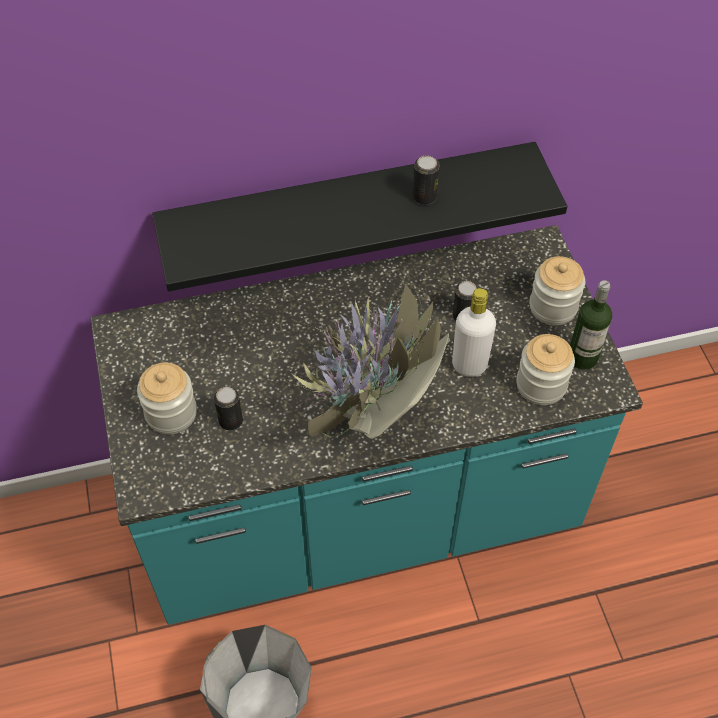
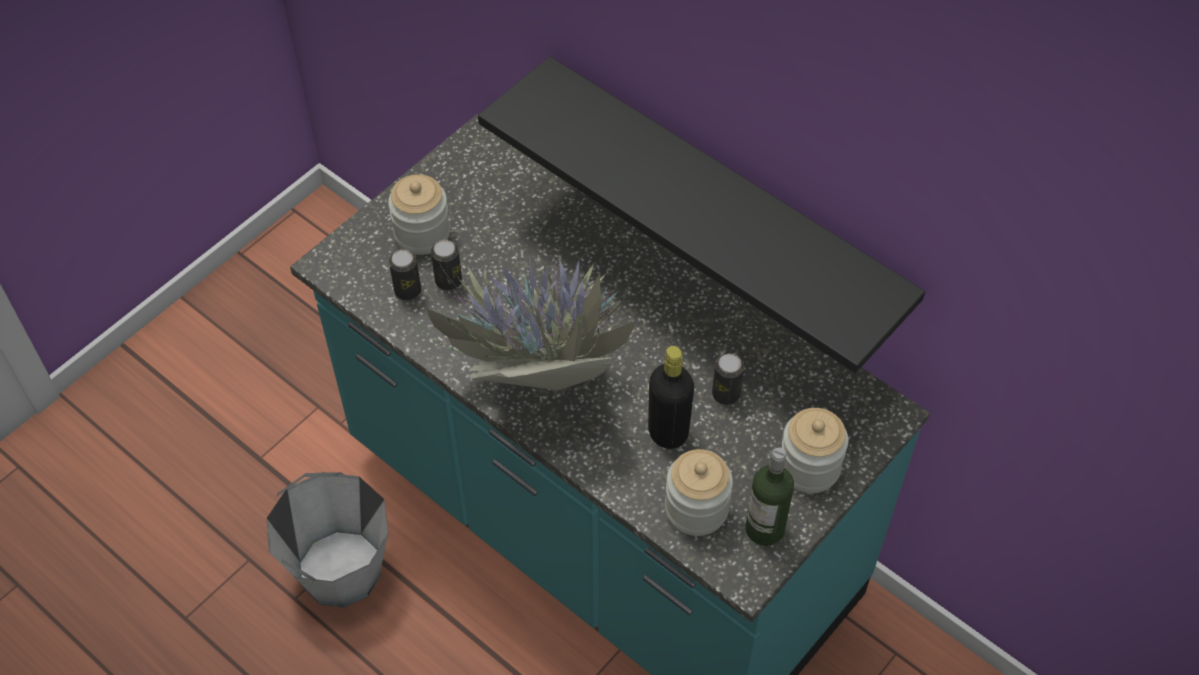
camera: 55 degrees right, 0 degrees up
can [412,155,439,205] -> can moved to [389,250,421,300]
white bottle [452,288,496,377] -> black bottle [648,346,694,449]

